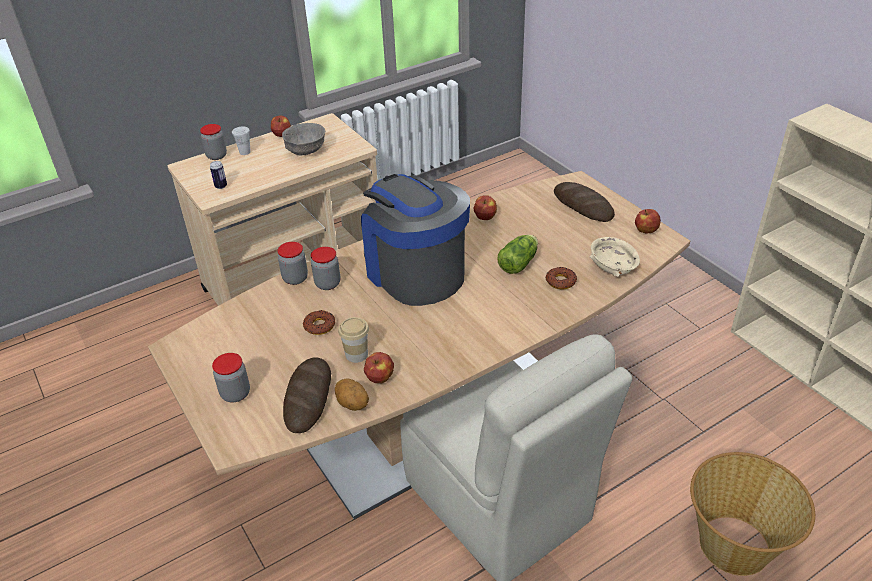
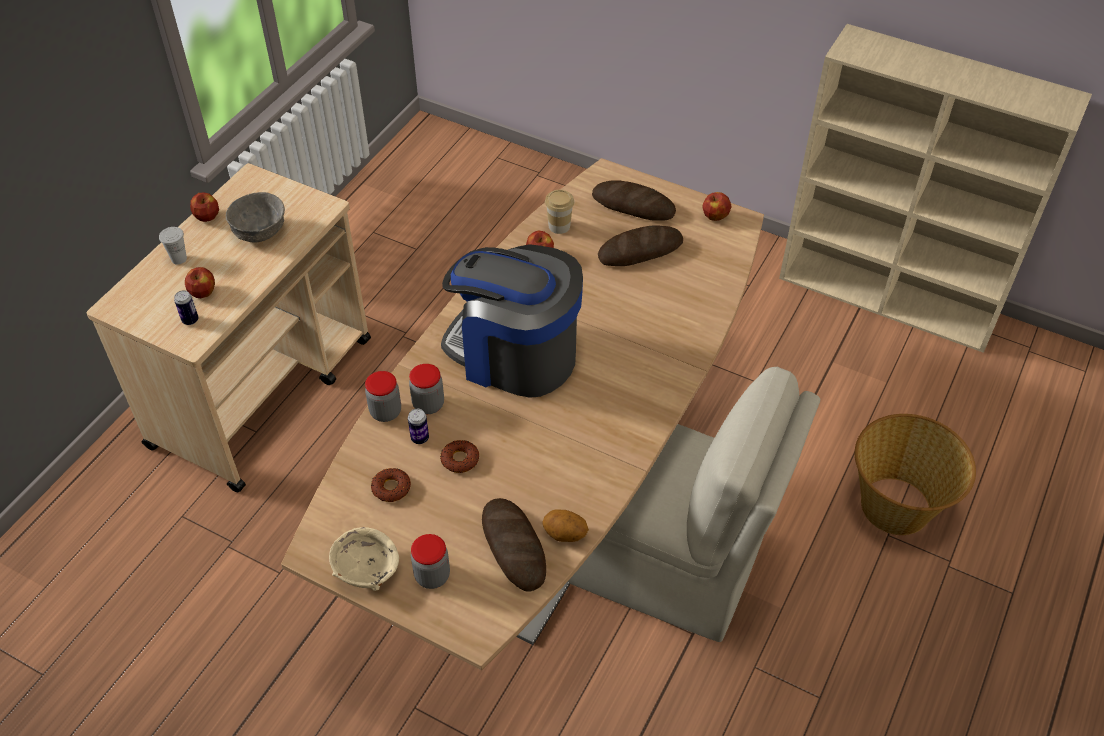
camera: 30 degrees left, 10 degrees up
jar [200,124,227,160] -> none
cup [338,317,369,363] -> cup moved to [545,190,574,234]
apple [364,352,394,383] -> apple moved to [185,267,215,298]
lettuce [498,234,538,274] -> none
donut [545,267,577,289] -> donut moved to [371,468,411,502]
beige bowl [589,237,640,277] -> beige bowl moved to [329,527,399,591]
none -> can [408,409,429,444]
none -> bread [598,226,683,266]

